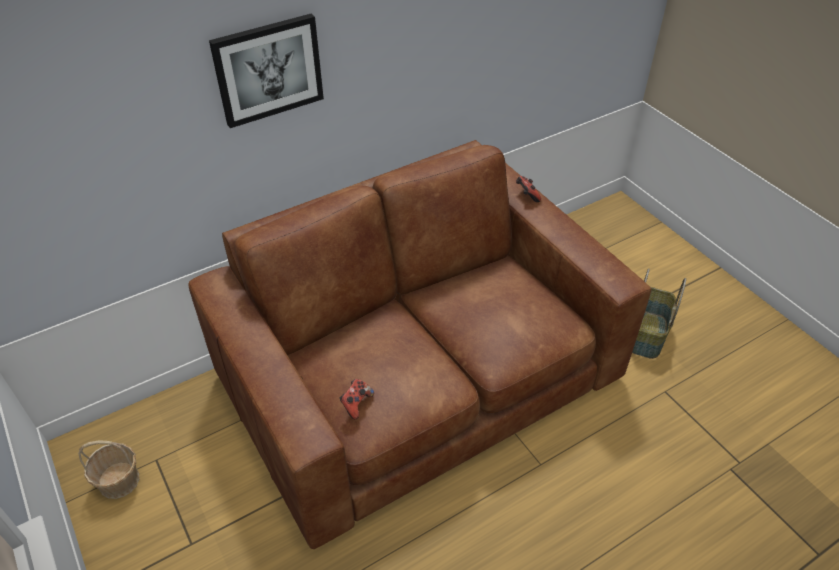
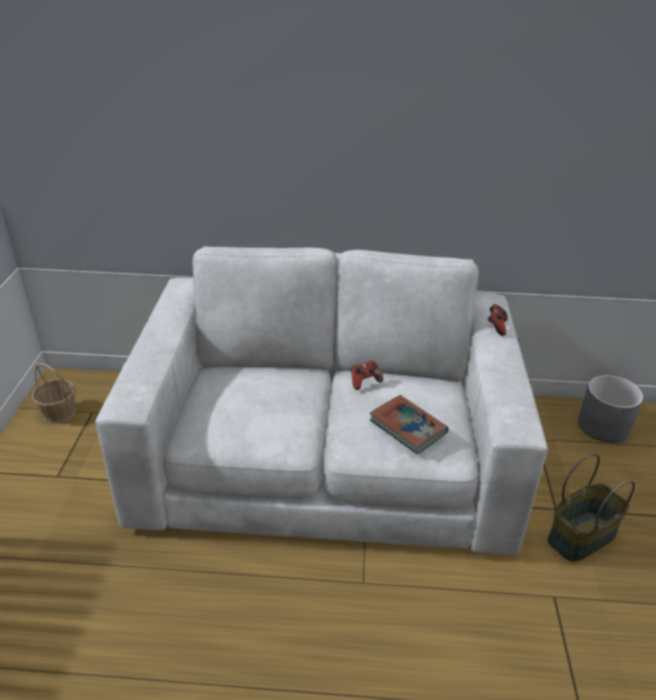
camera: 35 degrees right, 10 degrees down
brown sofa [188,140,651,549] -> white sofa [95,246,548,555]
picture [209,14,324,128] -> none
game controller [340,379,374,419] -> game controller moved to [351,360,383,390]
none -> book [370,395,448,454]
none -> grey planter [578,375,643,443]

